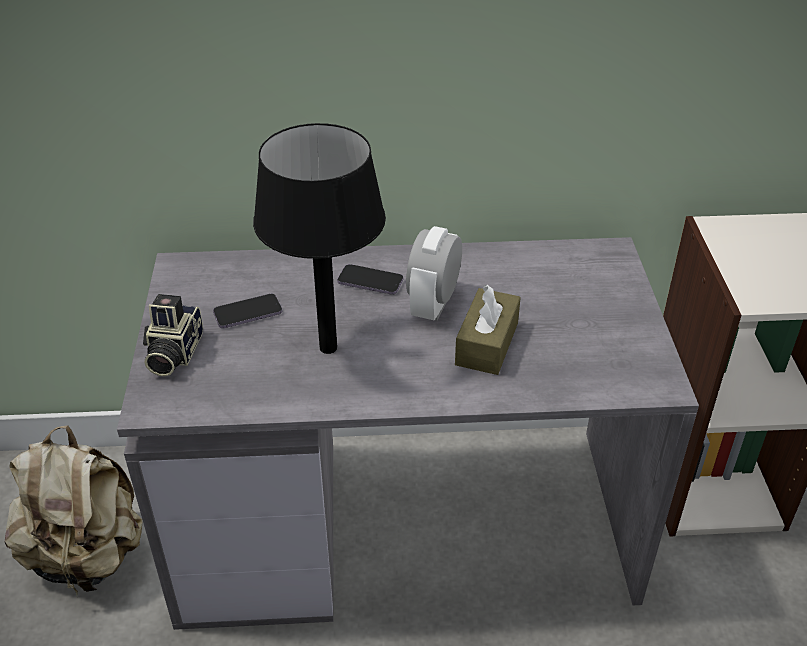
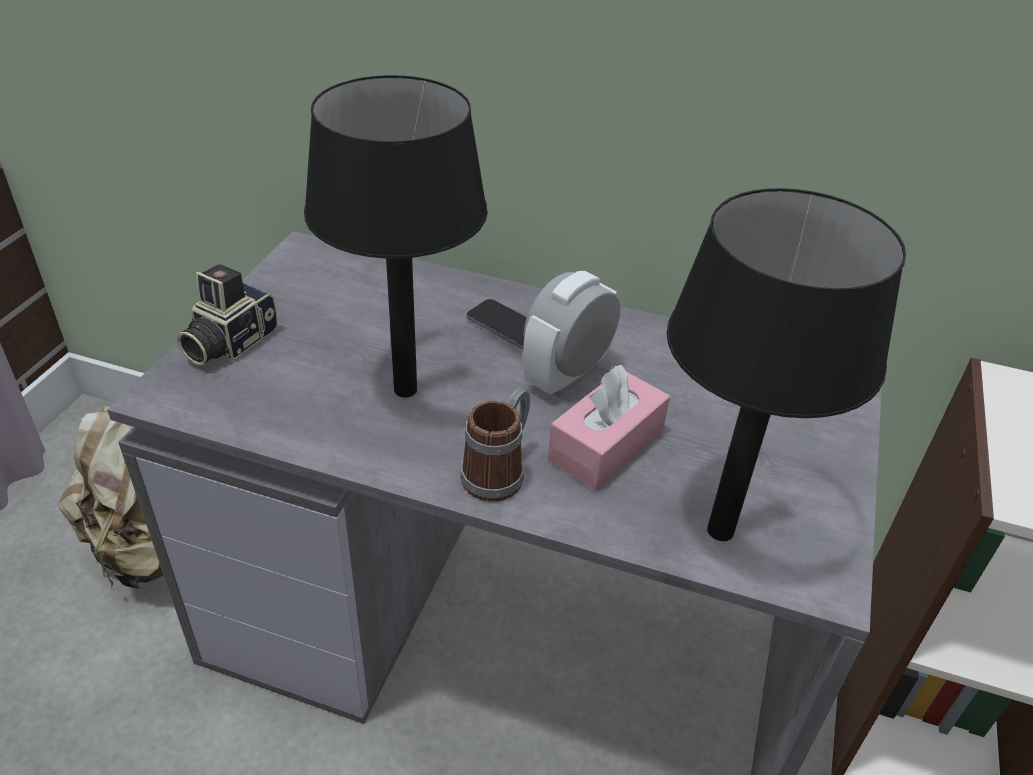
camera: 20 degrees right, 0 degrees up
phone [213,294,282,328] -> none
brown tissue box [455,285,521,375] -> pink tissue box [548,365,670,491]
none -> mug [460,388,530,502]
none -> black table lamp [666,188,906,541]

